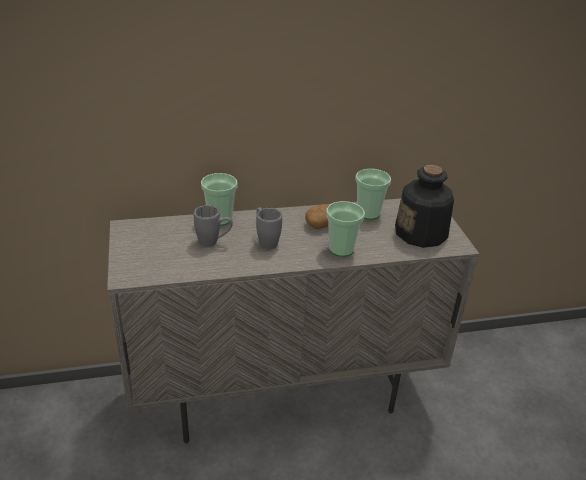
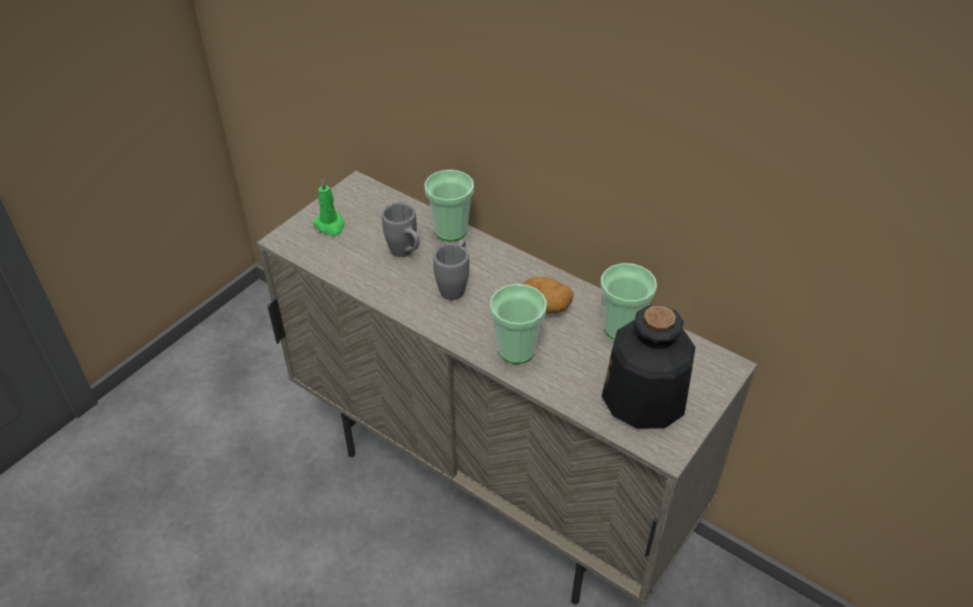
camera: 50 degrees right, 10 degrees up
none -> green candle [313,179,345,236]

